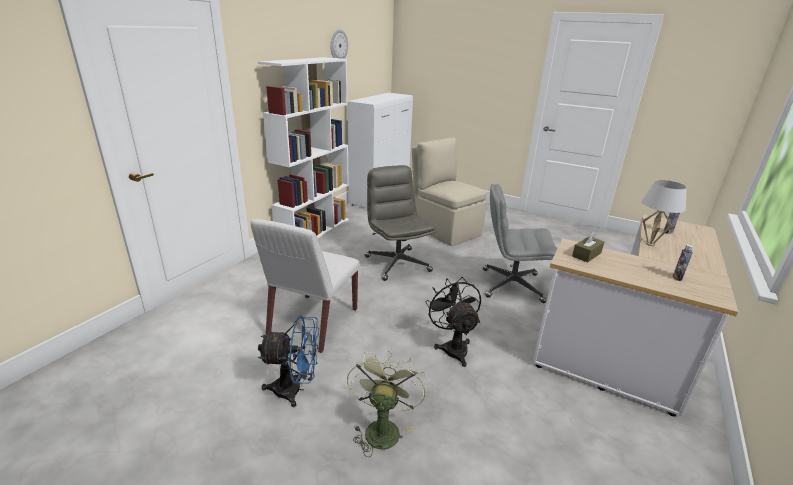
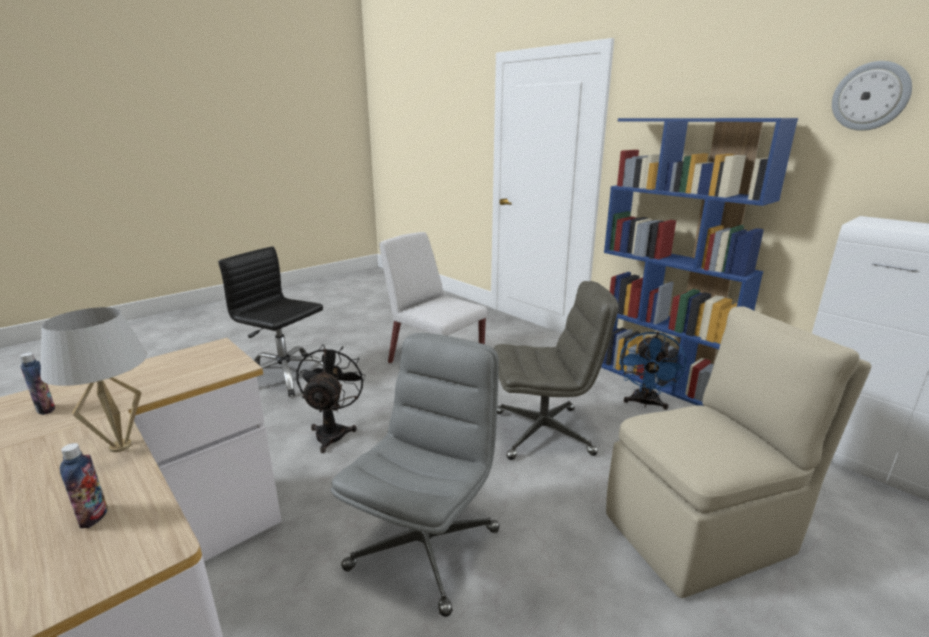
camera: 110 degrees right, 5 degrees down
white bookcase [258,57,349,238] -> blue bookcase [601,118,798,406]
blue fan [258,315,319,407] -> blue fan moved to [619,332,686,410]
green fan [347,350,426,457] -> black office chair [218,246,326,397]
black fan [425,277,481,367] -> black fan turned 90 degrees counterclockwise [296,345,366,453]
brown tissue box [572,232,604,263] -> none

